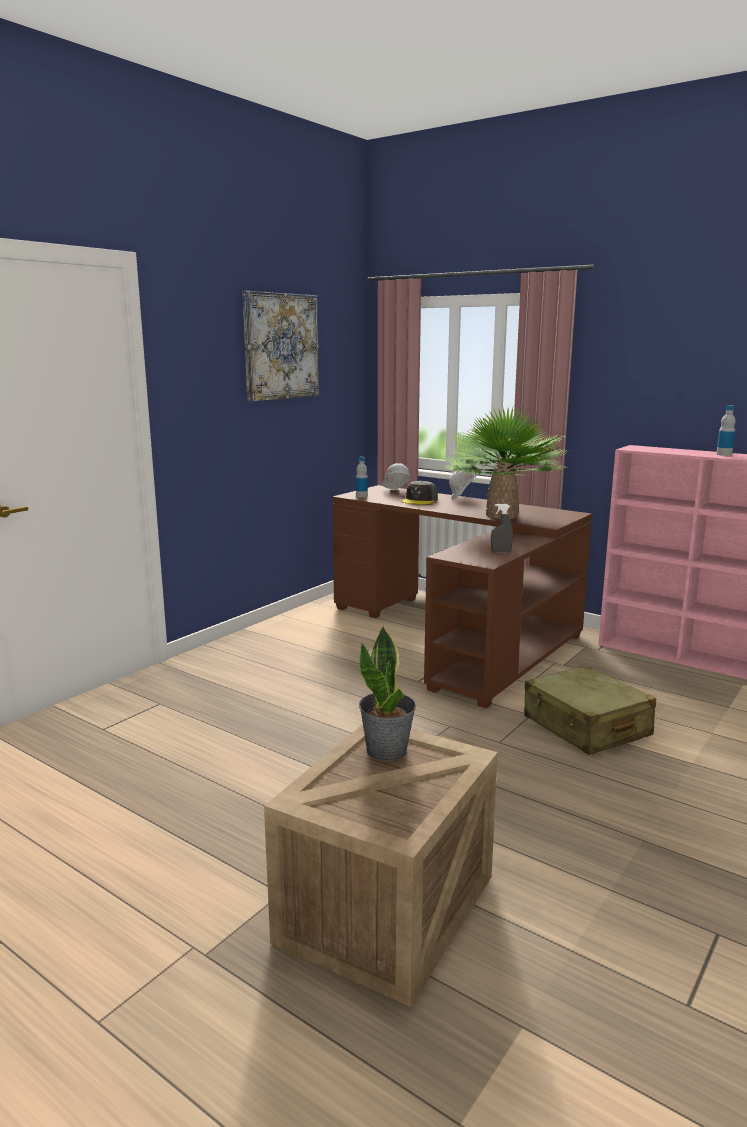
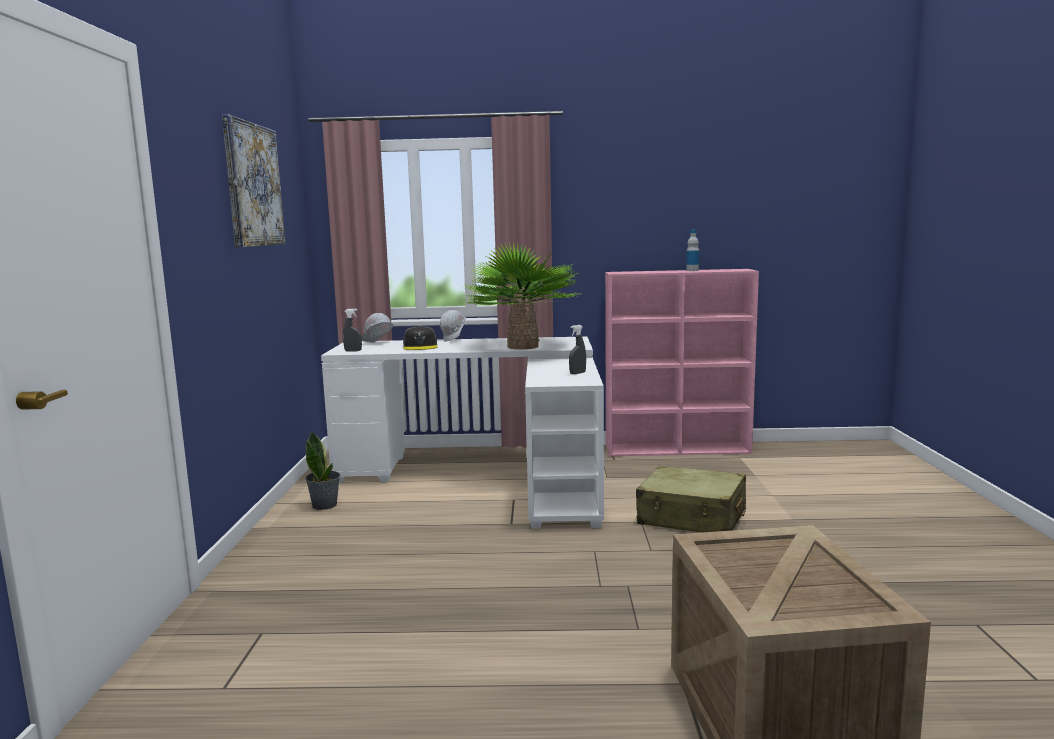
camera: 35 degrees left, 5 degrees down
brown desk [332,485,592,708] -> white desk [321,336,604,529]
bottle [356,457,368,498] -> grey spray bottle [343,309,362,351]
potted plant [359,626,416,761] -> potted plant moved to [305,431,340,510]

